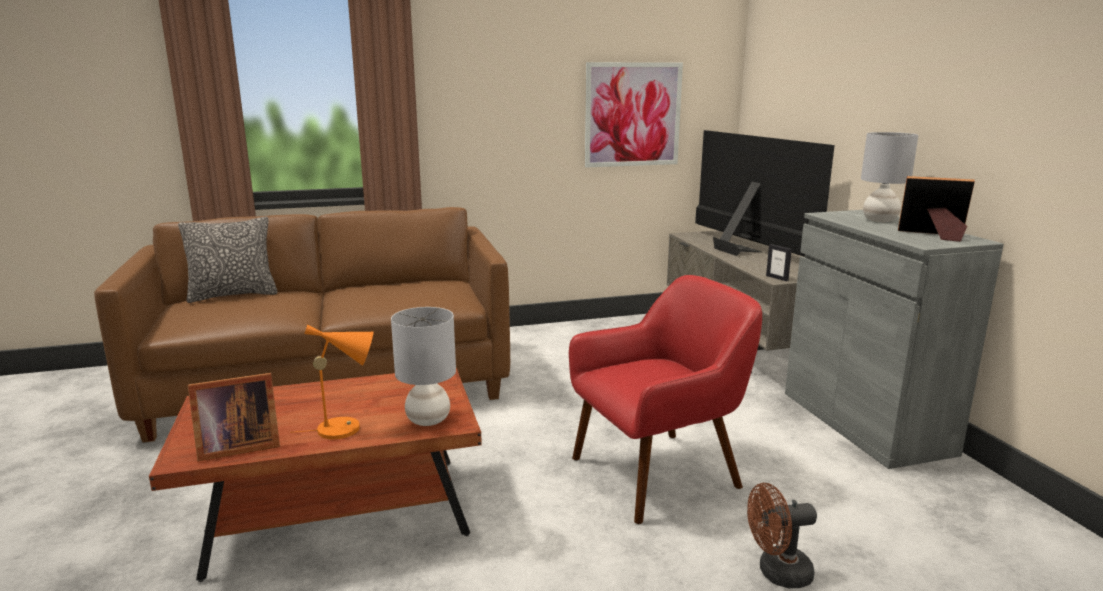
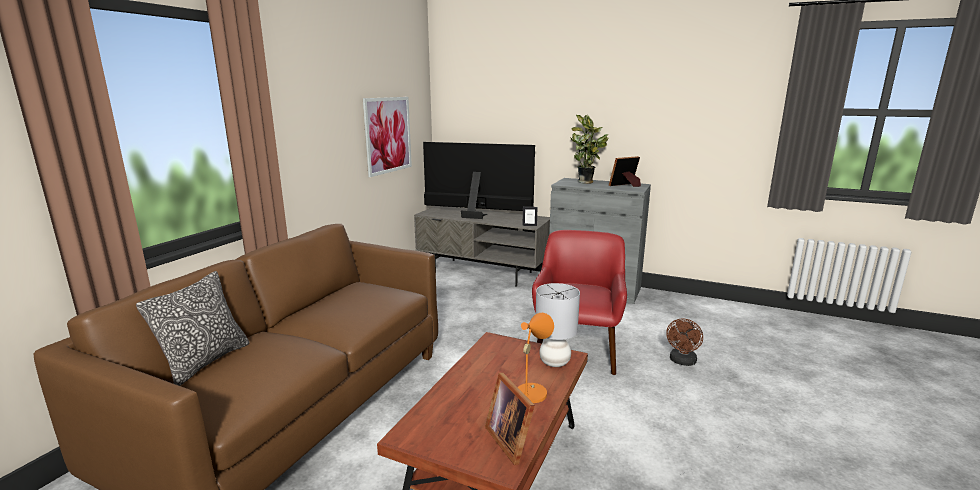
camera: 50 degrees left, 0 degrees up
picture frame [188,373,280,461] -> picture frame turned 135 degrees clockwise [485,373,535,465]
grey table lamp [861,132,918,222] -> potted plant [570,115,609,184]

